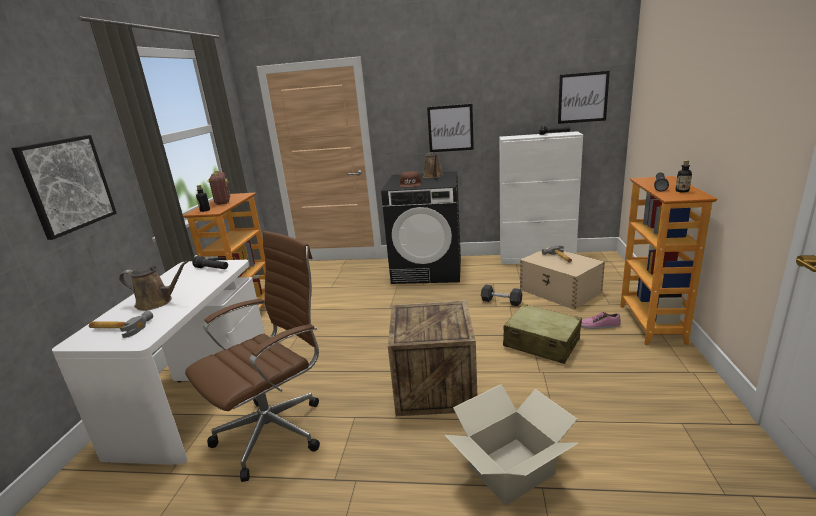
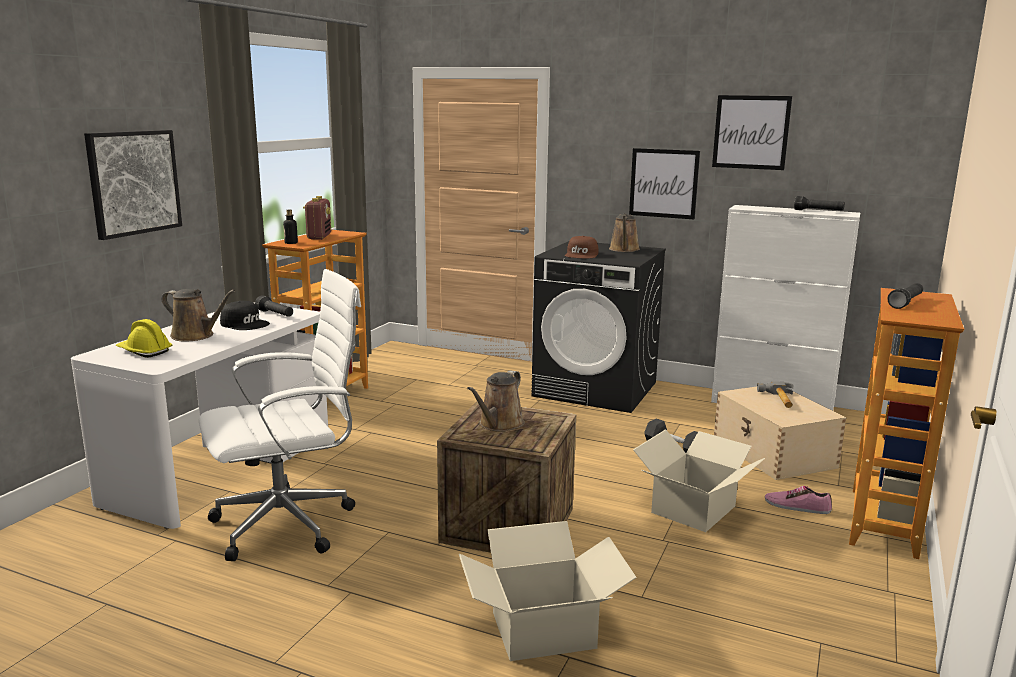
camera: 15 degrees right, 5 degrees down
hammer [89,311,153,338] -> yellow hard hat [116,319,173,358]
brown office chair [185,231,320,482] -> white office chair [199,269,361,561]
beige suitcase [503,304,582,364] -> cardboard box [633,430,765,532]
picture [558,71,610,124] -> picture moved to [712,95,792,170]
bottle [676,160,692,193] -> none
none -> black cap [220,301,270,330]
none -> brown watering can [467,370,525,432]

